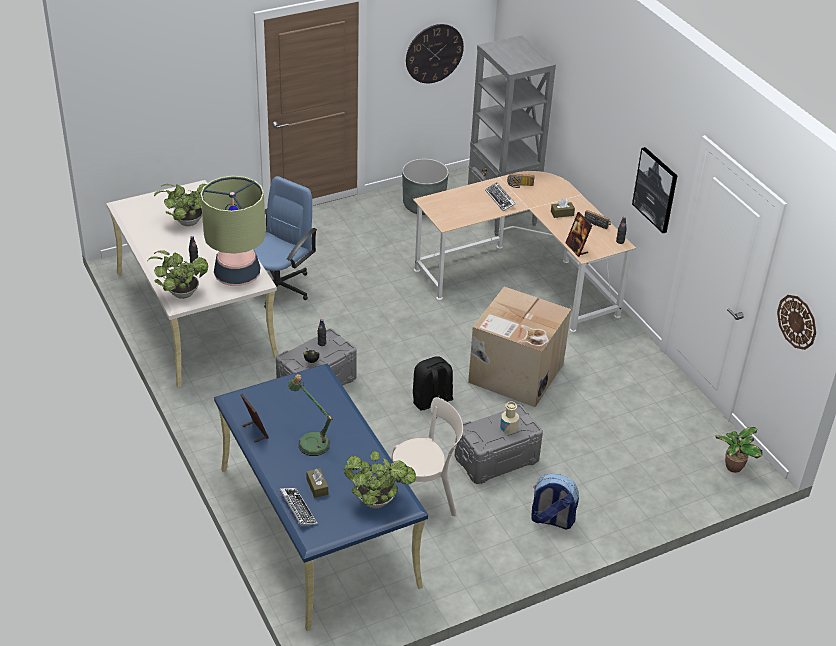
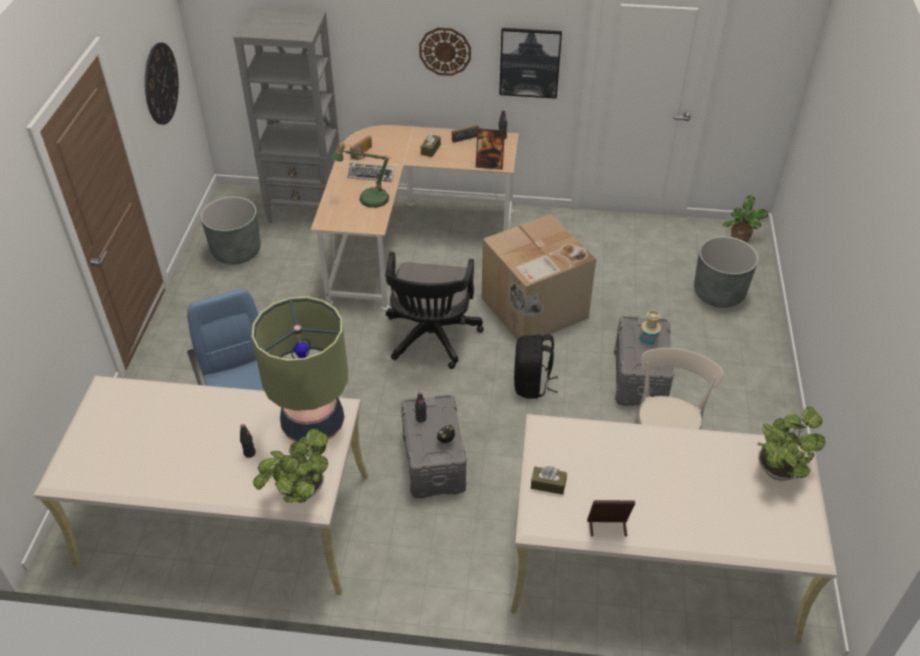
camera: 55 degrees left, 5 degrees up
potted plant [154,184,206,226] -> none
blue desk [214,363,428,631] -> beige desk [511,414,837,644]
keyboard [280,488,318,526] -> none
table lamp [288,374,333,456] -> table lamp moved to [331,142,390,208]
brown tissue box [306,468,328,498] -> brown tissue box moved to [531,466,567,495]
backpack [532,474,579,529] -> none
wall clock [777,295,816,350] -> wall clock moved to [419,28,471,76]
none -> black office chair [385,252,484,369]
none -> grey planter [694,236,758,308]

